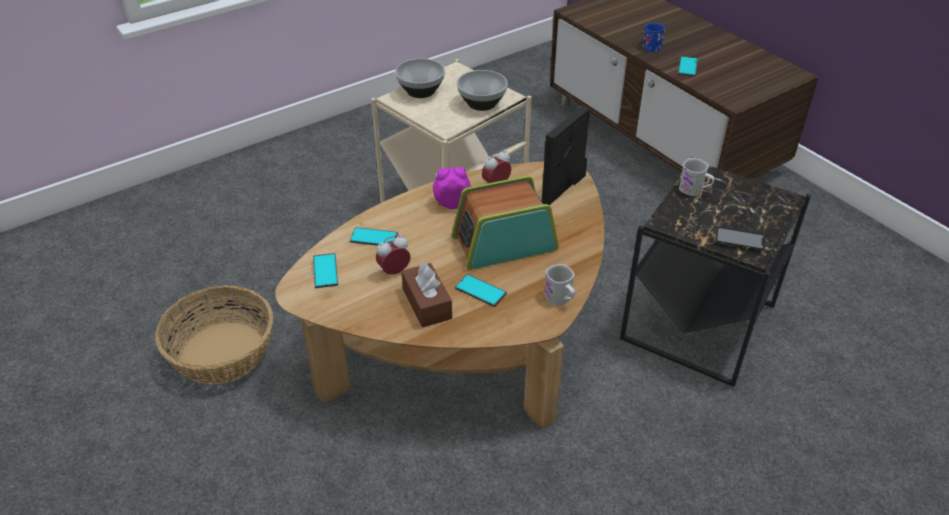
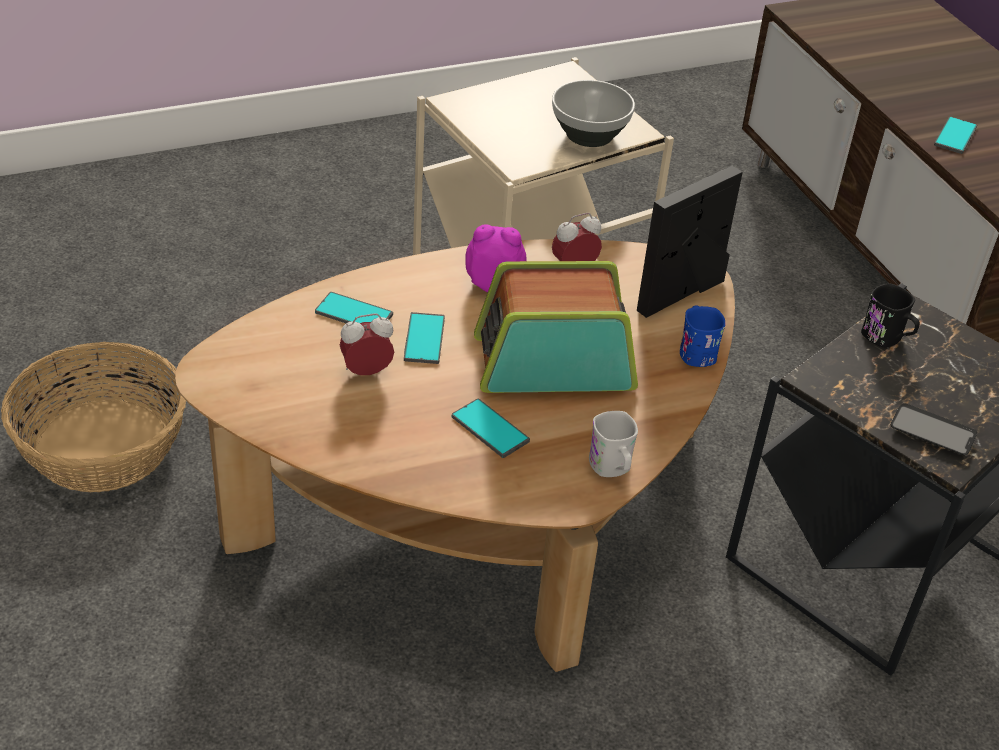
camera: 10 degrees right, 0 degrees up
phone [313,253,338,288] -> phone moved to [404,312,445,364]
bowl [395,58,445,98] -> none
brown tissue box [401,261,452,328] -> none
blue mug [643,23,665,52] -> blue mug moved to [680,305,725,367]
white mug [679,158,715,196] -> black mug [861,283,920,347]

